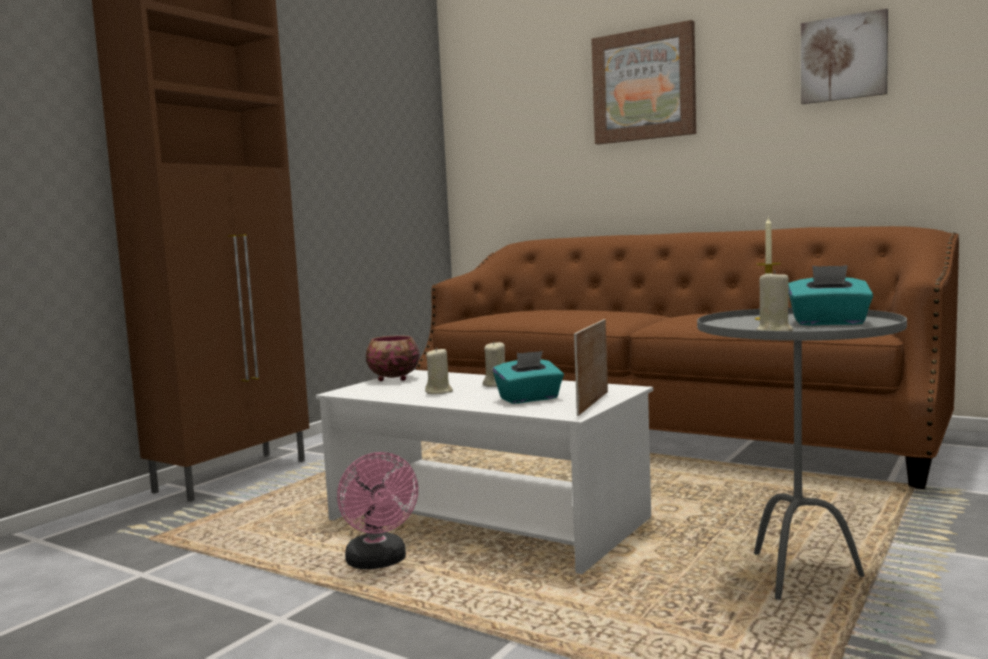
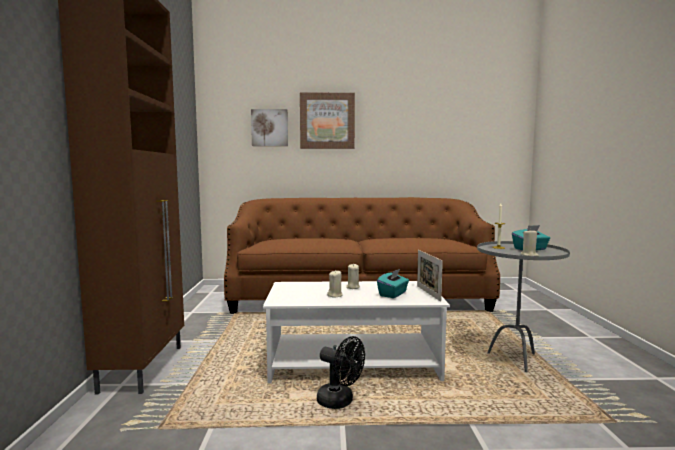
camera: 35 degrees left, 0 degrees up
pink fan [337,452,418,569] -> black fan [317,336,365,409]
bowl [366,335,420,381] -> none
picture [801,8,888,104] -> picture moved to [251,109,288,146]

